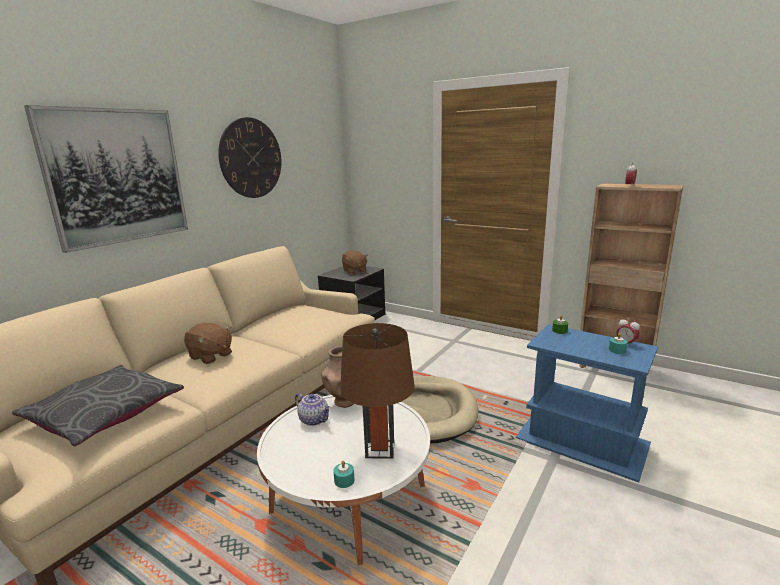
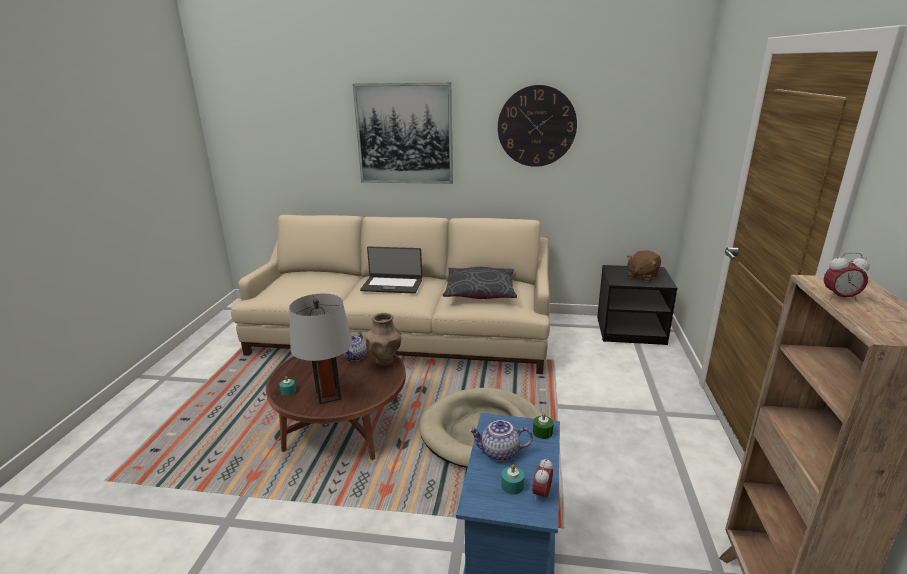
camera: 65 degrees right, 5 degrees up
grey pillow [12,365,184,446] -> grey pillow moved to [442,267,517,299]
brown plush toy [184,323,232,364] -> laptop [360,246,422,294]
white coffee table [257,395,430,565] -> brown coffee table [266,343,406,460]
brown table lamp [340,323,415,459] -> grey table lamp [289,293,352,404]
none -> teapot [468,420,533,461]

